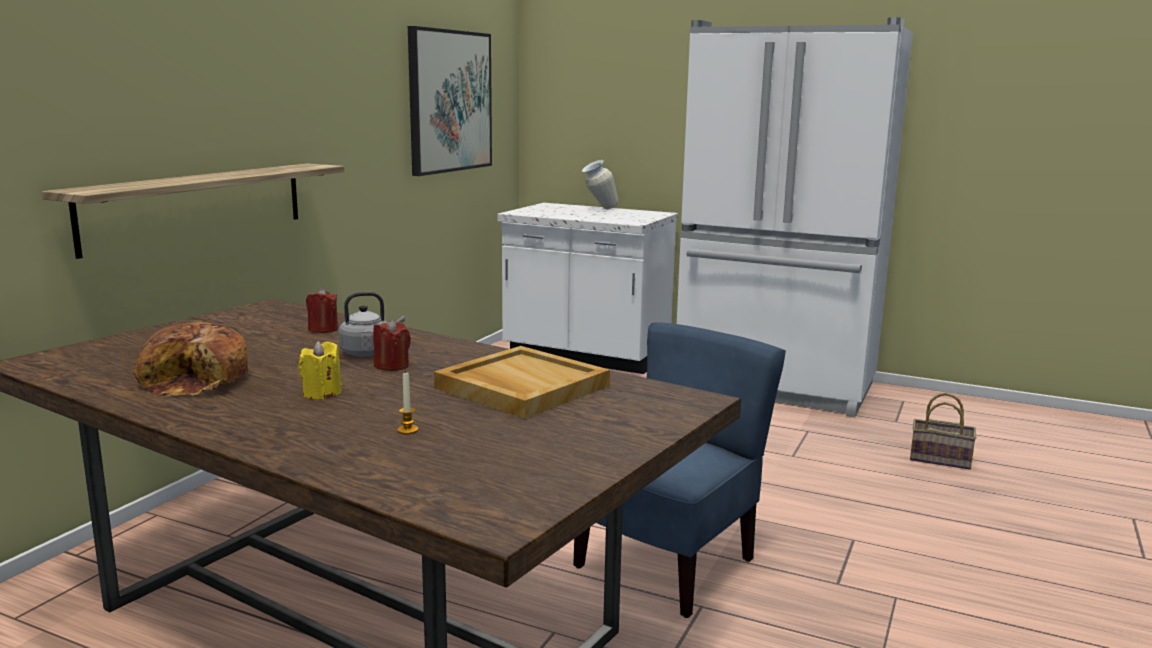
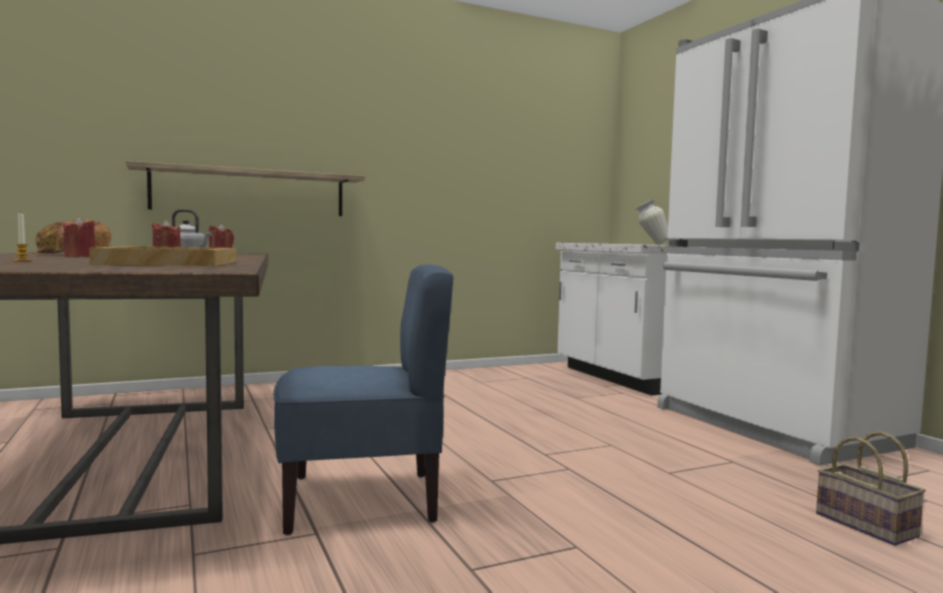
camera: 40 degrees right, 10 degrees down
yellow candle [298,341,342,399] -> red candle [64,218,95,257]
picture [408,26,492,176] -> none

